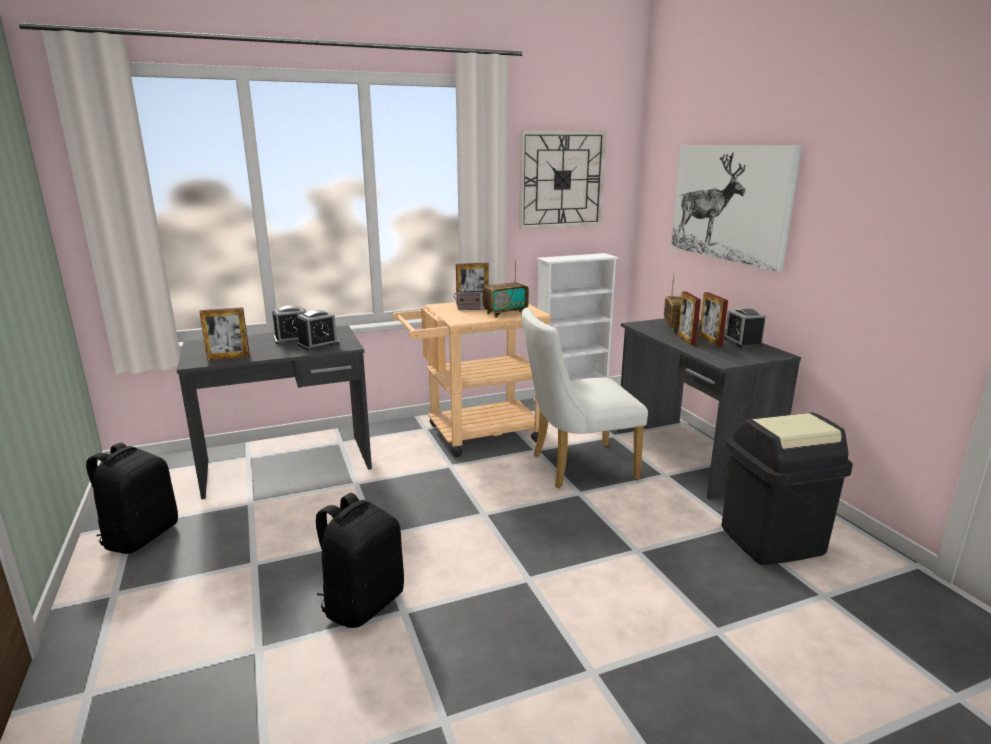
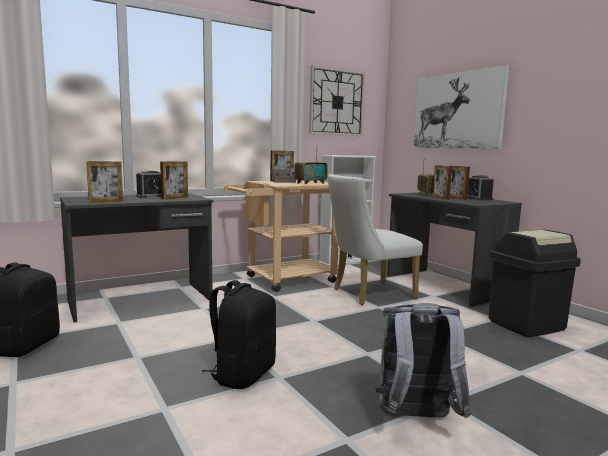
camera: 10 degrees left, 10 degrees down
alarm clock [296,310,339,351] -> picture frame [160,161,188,199]
none -> grey backpack [375,303,471,418]

